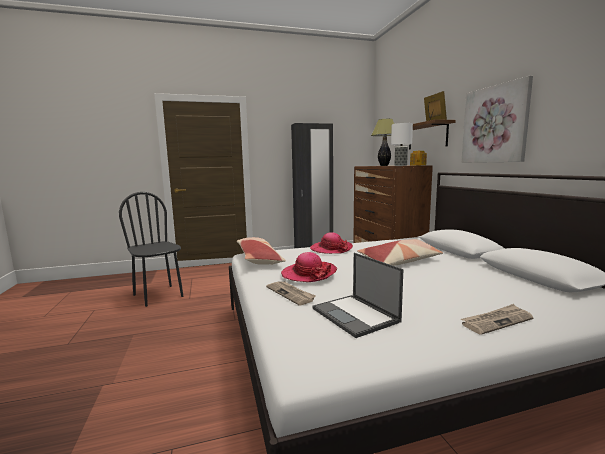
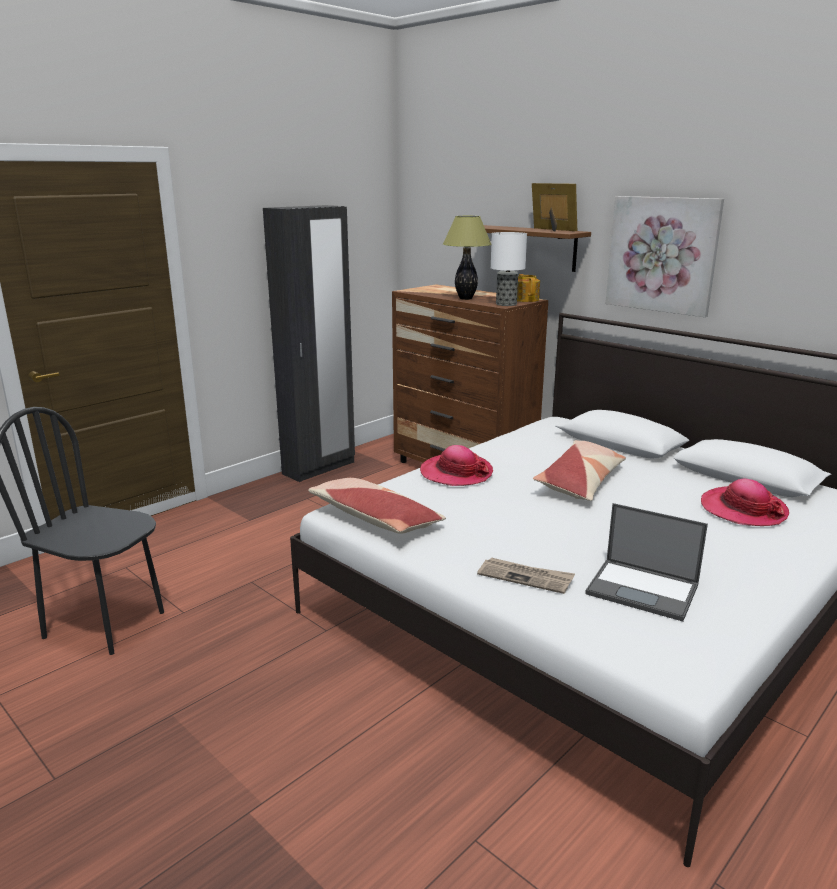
camera: 30 degrees left, 10 degrees up
hat [281,252,337,282] -> hat moved to [701,479,789,526]
newspaper [461,304,534,335] -> none

